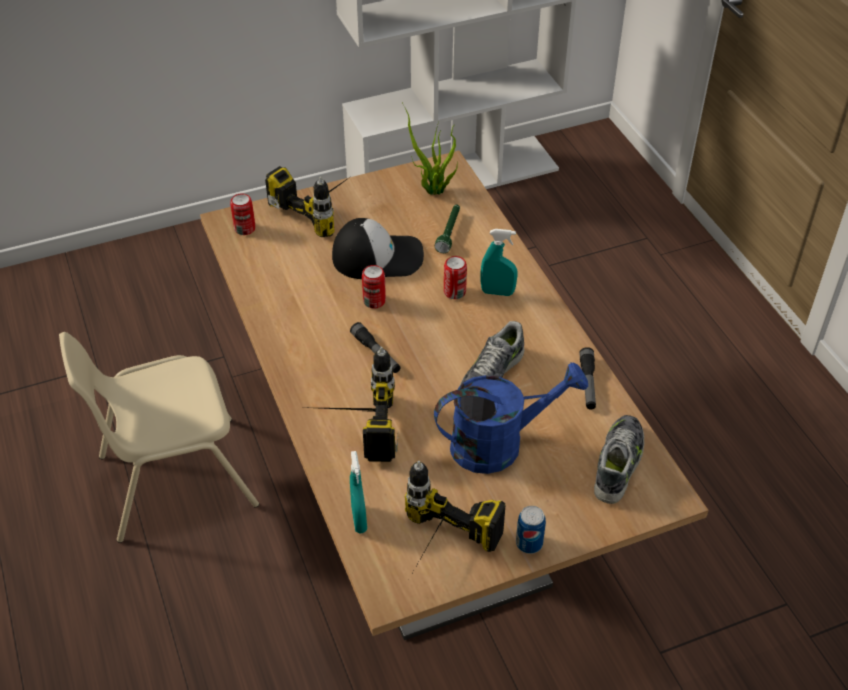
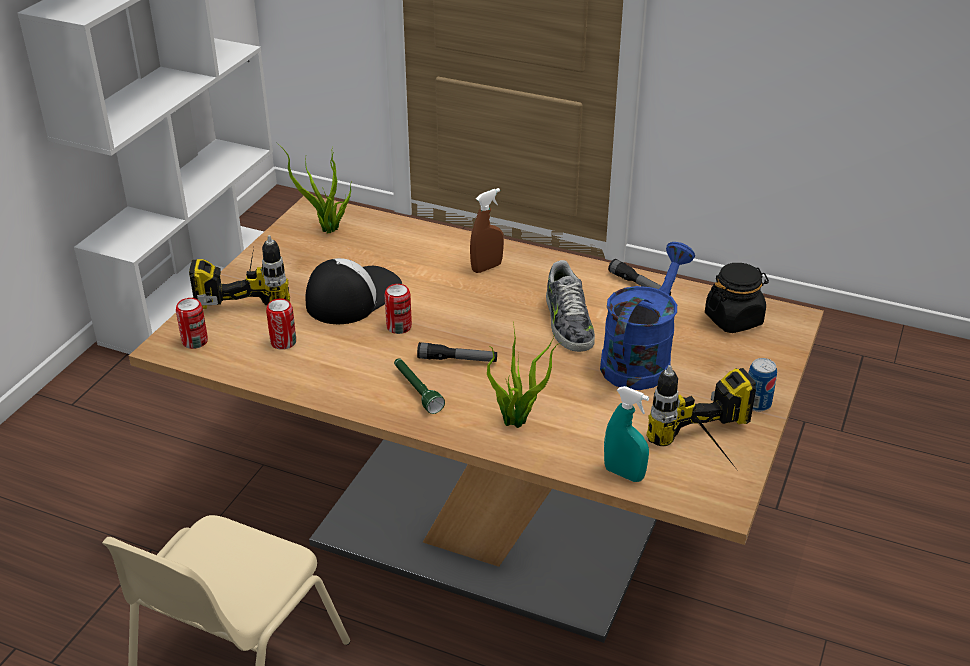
camera: 45 degrees left, 10 degrees down
power drill [321,347,398,462] -> potted plant [487,321,560,428]
green flashlight [435,204,460,253] -> green flashlight moved to [394,358,445,414]
can [444,256,467,299] -> can moved to [266,299,296,350]
turquoise spray bottle [480,229,518,296] -> brown spray bottle [470,188,504,273]
shoe [594,415,644,504] -> black jar [705,263,769,333]

